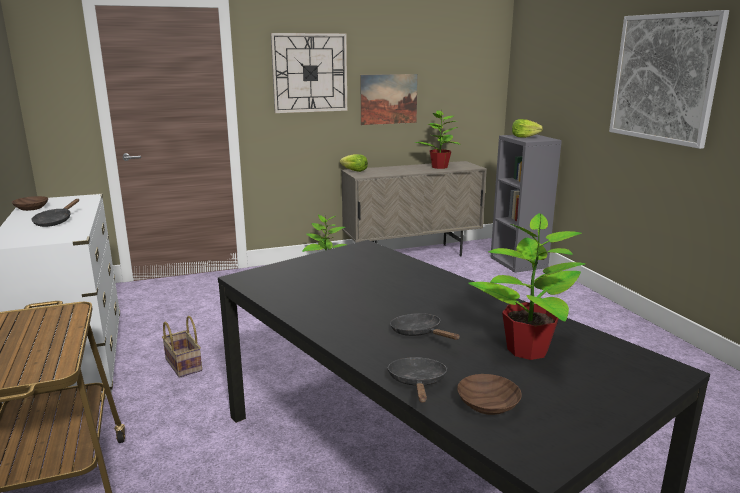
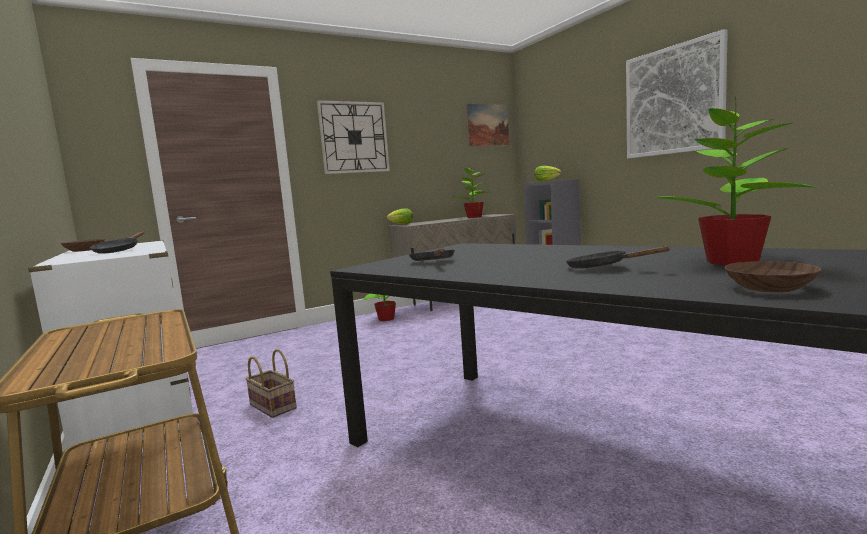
camera: 10 degrees left, 10 degrees down
picture [361,74,418,125] -> picture moved to [467,104,509,146]
black frying pan [387,357,448,403] -> black frying pan moved to [409,249,455,261]

